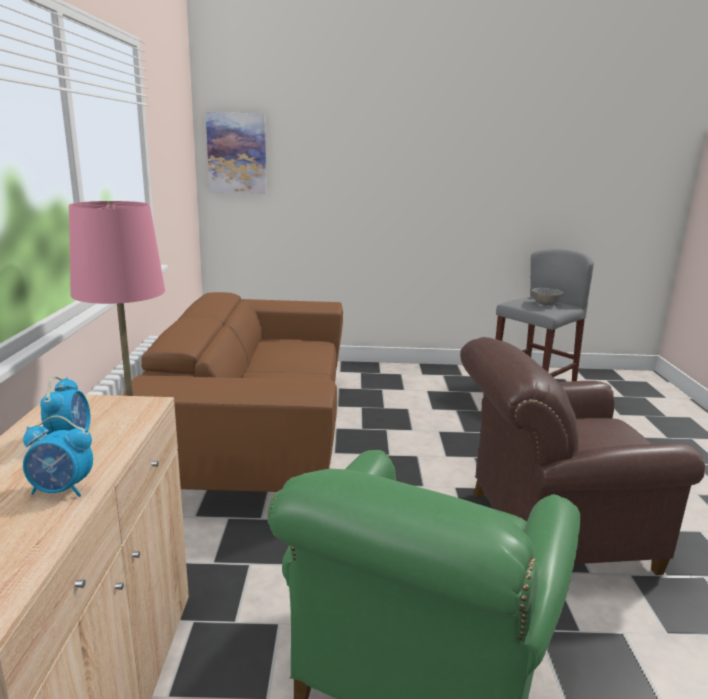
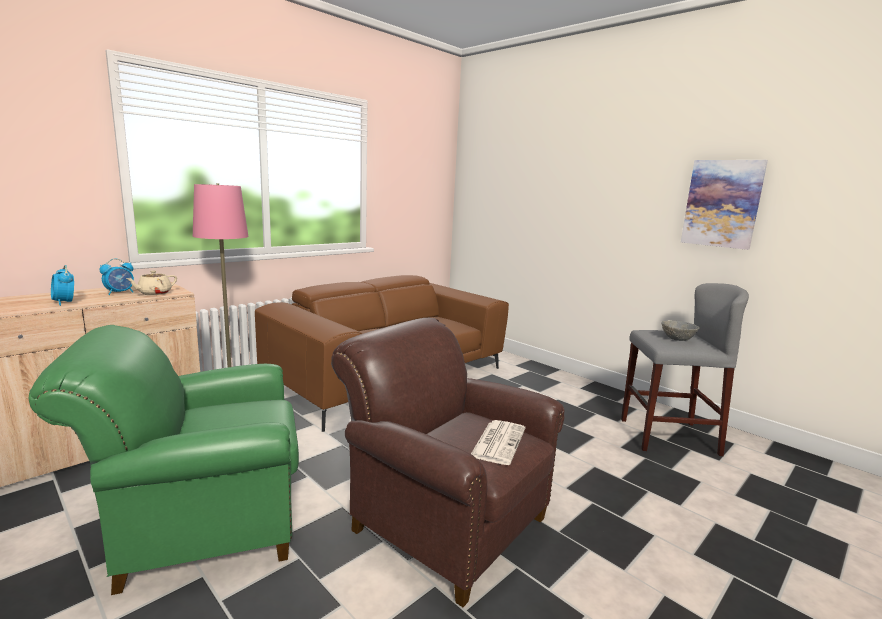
camera: 45 degrees right, 5 degrees down
picture [206,112,266,194] -> picture moved to [681,160,768,250]
none -> beige teapot [126,270,177,295]
none -> newspaper [471,420,525,465]

